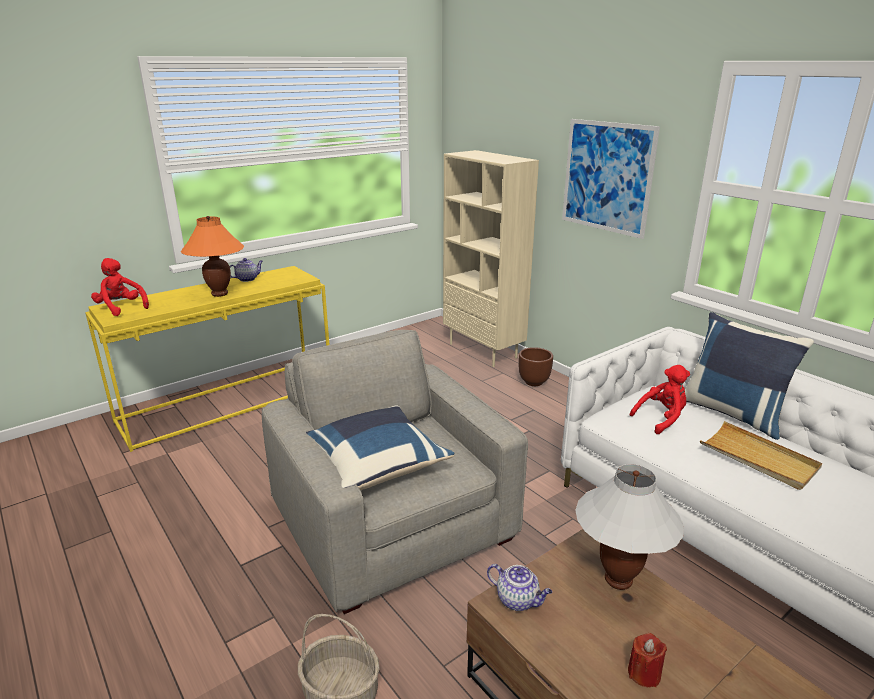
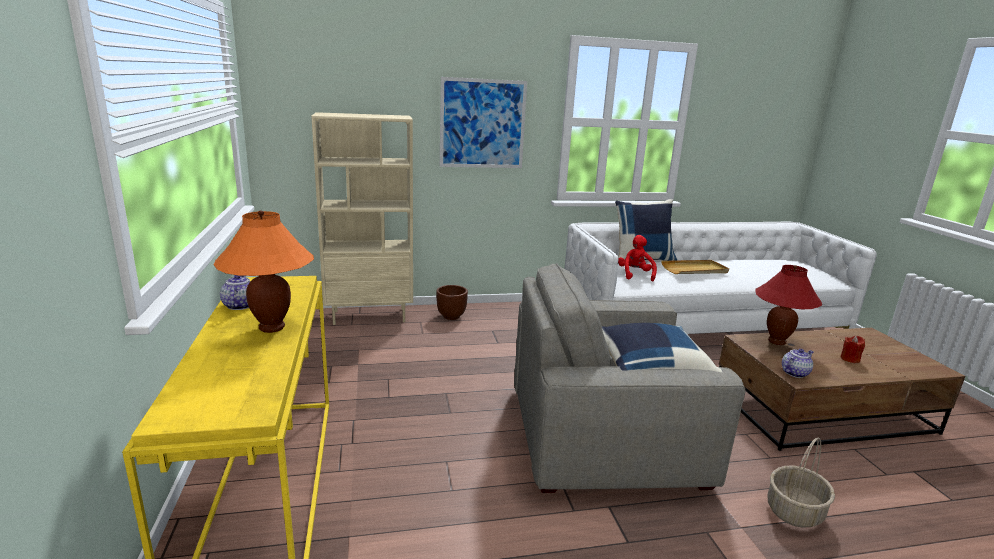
camera: 65 degrees left, 5 degrees down
red plush toy [91,258,149,316] -> none
white table lamp [575,464,684,590] -> red table lamp [755,265,822,346]

